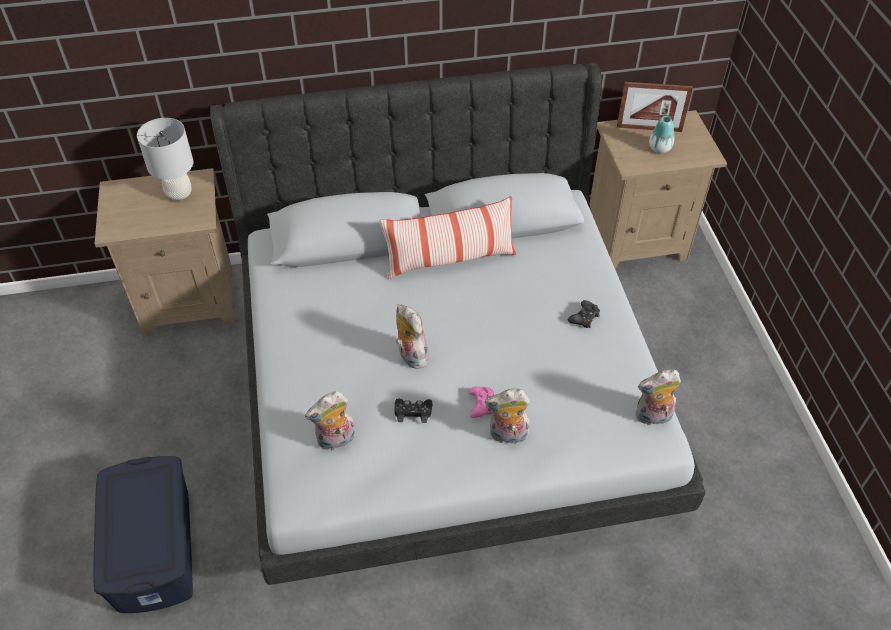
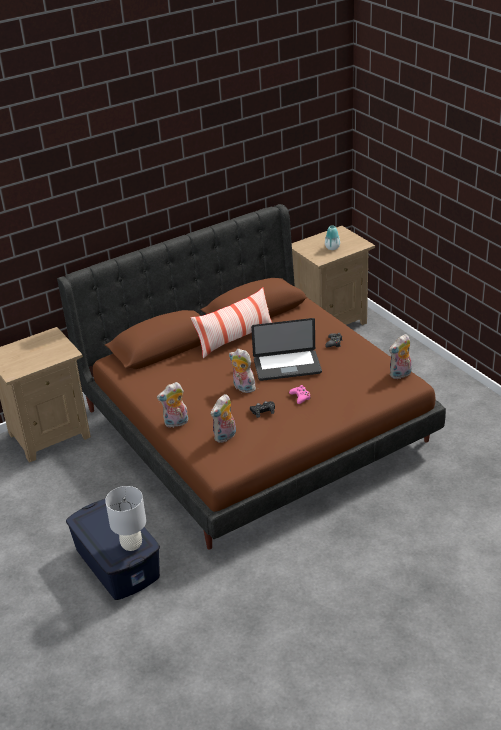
camera: 20 degrees left, 15 degrees down
grey table lamp [137,118,193,201] -> grey table lamp moved to [105,486,146,551]
grey bed [210,62,705,585] -> brown bed [57,204,446,550]
plush toy [485,389,530,447] -> plush toy moved to [157,382,188,428]
picture frame [617,82,693,132] -> none
none -> laptop [251,318,322,381]

